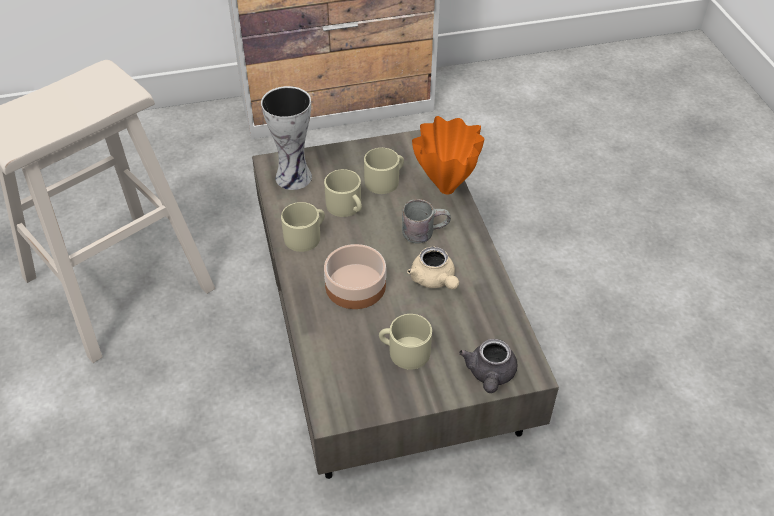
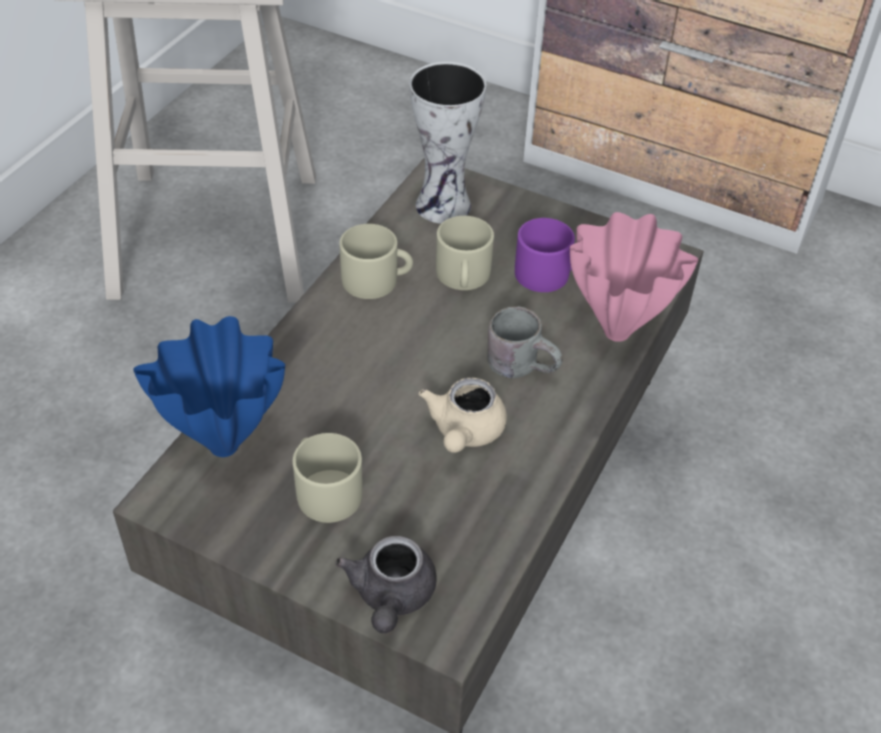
camera: 40 degrees right, 0 degrees up
bowl [324,244,386,309] -> none
beige mug [364,148,404,194] -> purple mug [515,218,575,292]
orange vase [412,116,484,194] -> pink vase [570,212,698,342]
grey teapot [459,339,517,393] -> grey teapot turned 45 degrees counterclockwise [335,536,437,633]
none -> blue vase [133,316,285,457]

